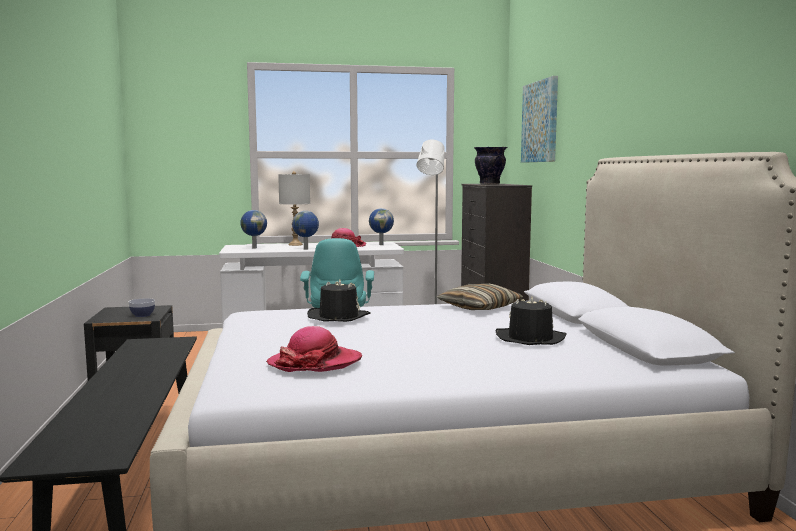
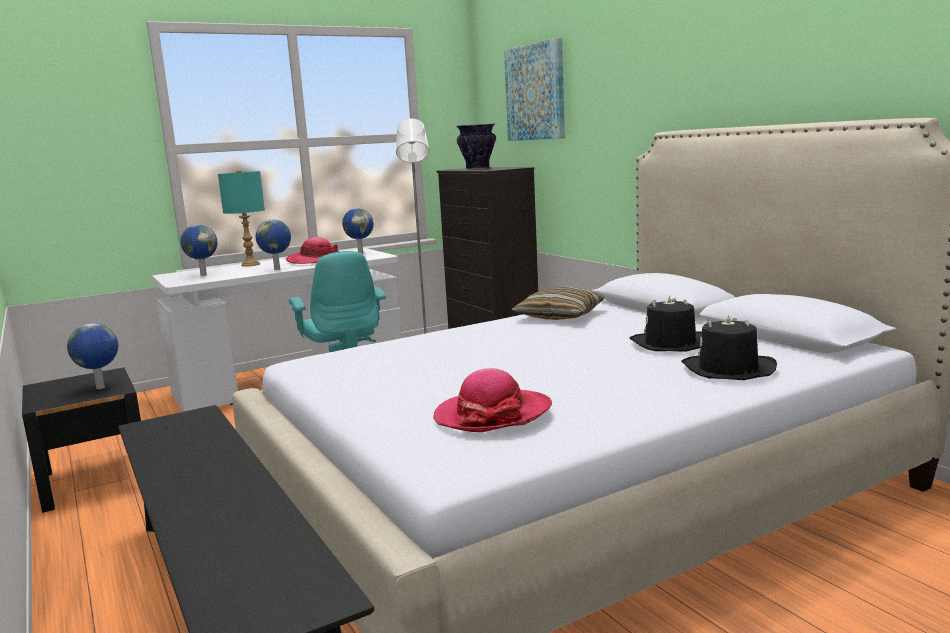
camera: 20 degrees left, 5 degrees up
bowl [128,298,155,317] -> globe [67,323,118,389]
grey table lamp [278,171,310,246] -> turquoise table lamp [218,169,265,267]
black hat [307,279,371,322] -> black hat moved to [681,315,777,380]

